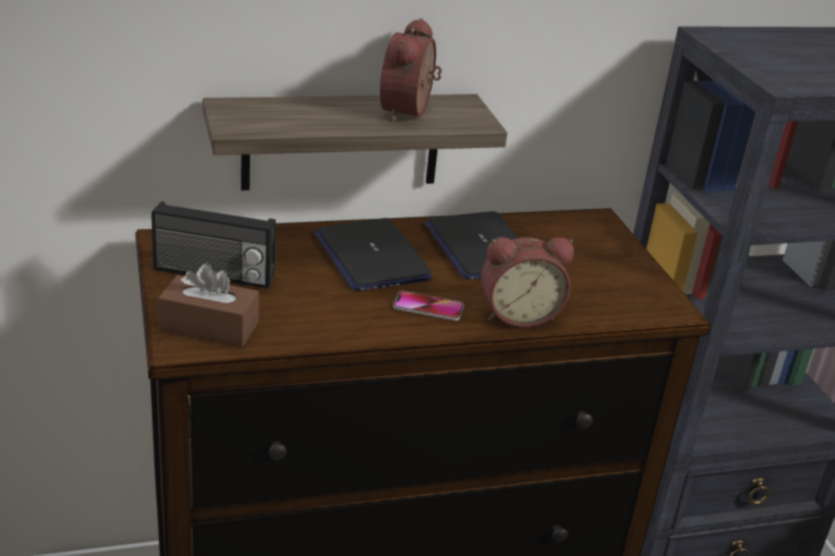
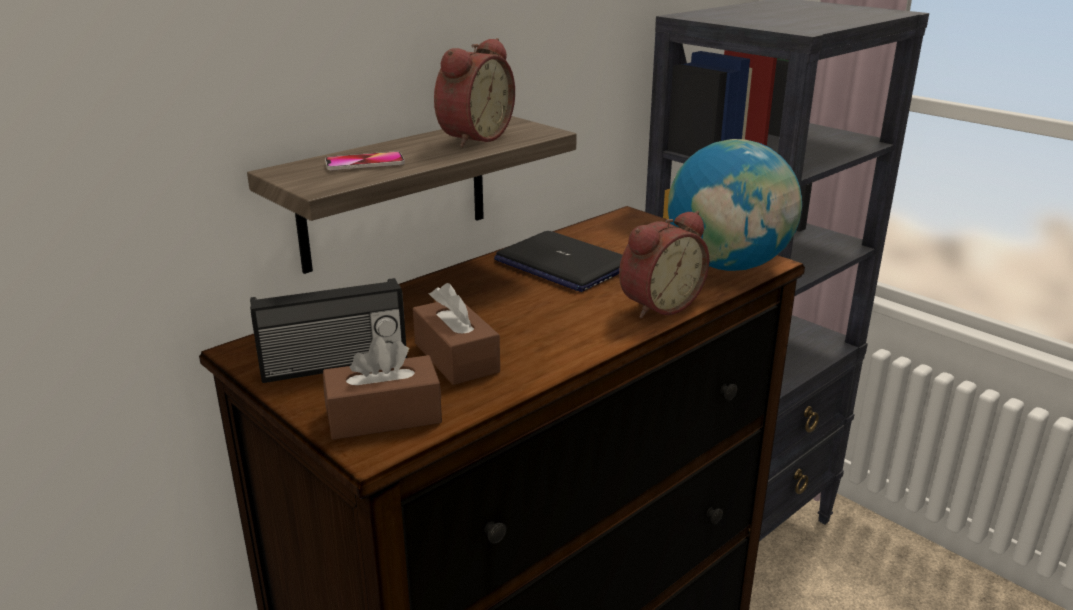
camera: 25 degrees left, 5 degrees down
laptop [315,218,432,291] -> none
alarm clock [380,18,442,122] -> alarm clock turned 135 degrees counterclockwise [434,38,515,147]
phone [393,291,464,321] -> phone moved to [325,151,405,171]
none -> brown tissue box [413,283,500,385]
none -> globe [668,139,802,271]

